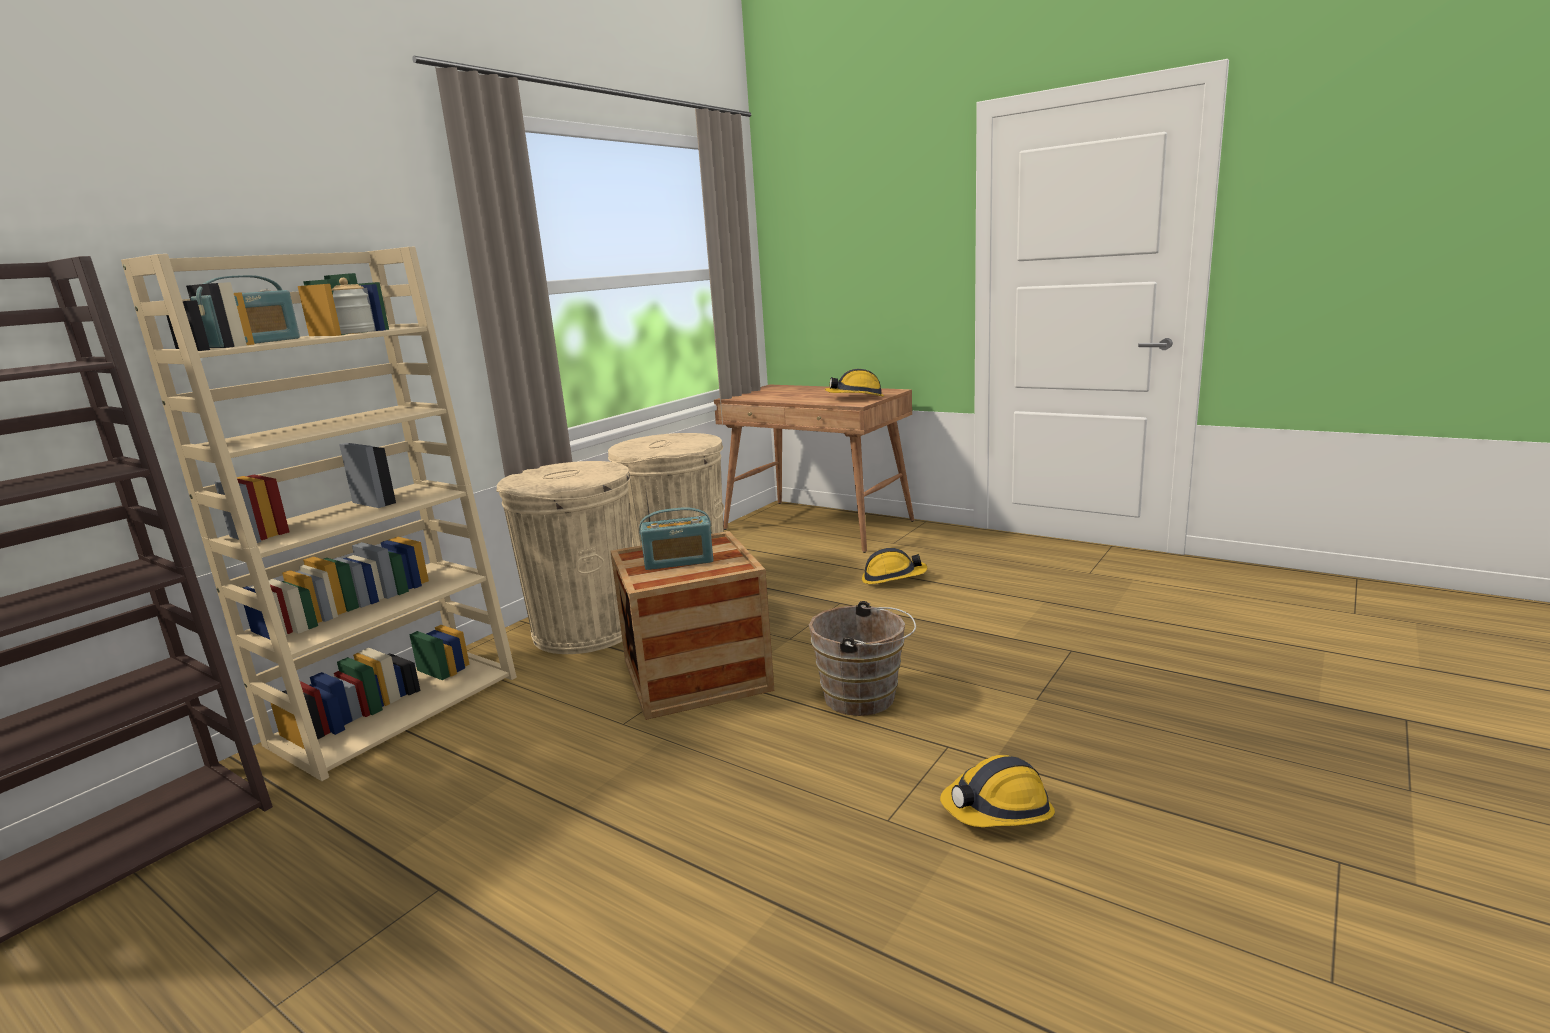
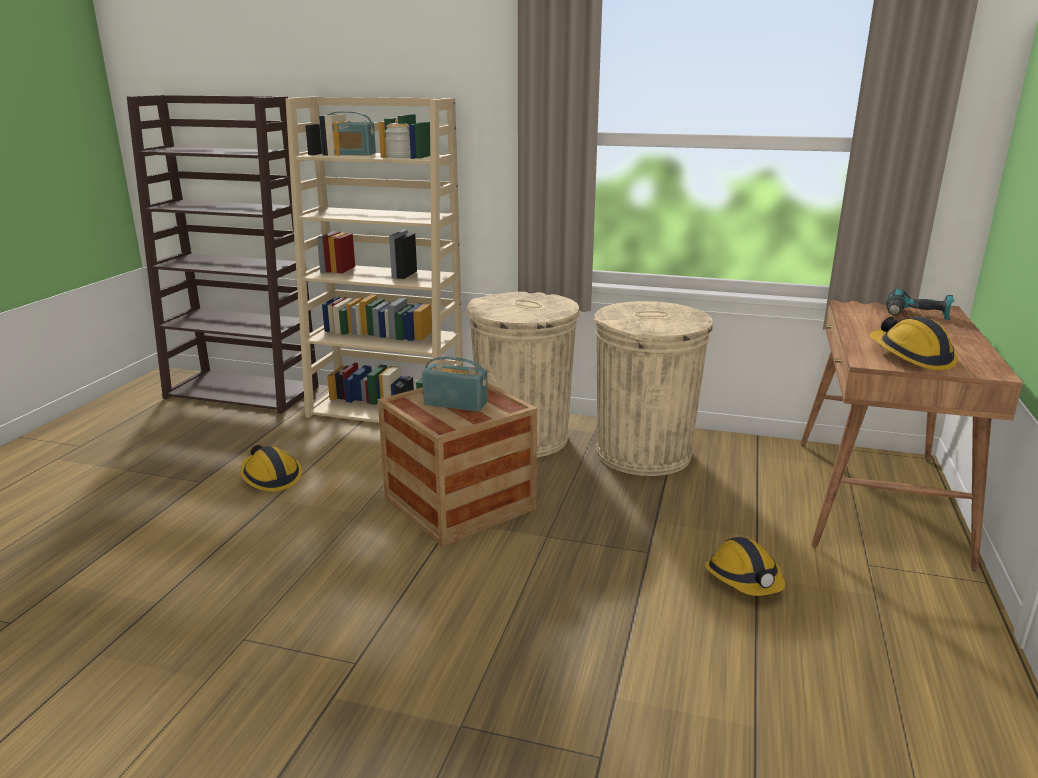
camera: 70 degrees right, 5 degrees up
radio [639,507,713,570] -> radio turned 135 degrees clockwise [422,357,488,412]
brown bucket [809,601,916,716] -> none
hard hat [940,755,1055,827] -> hard hat moved to [240,445,302,492]
none -> power drill [886,289,954,320]

